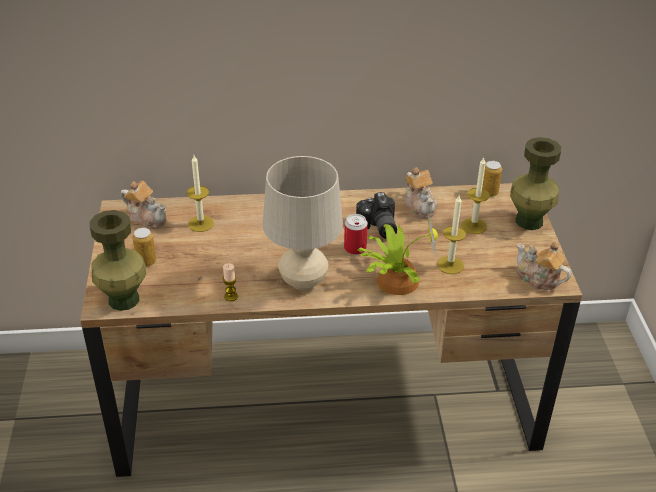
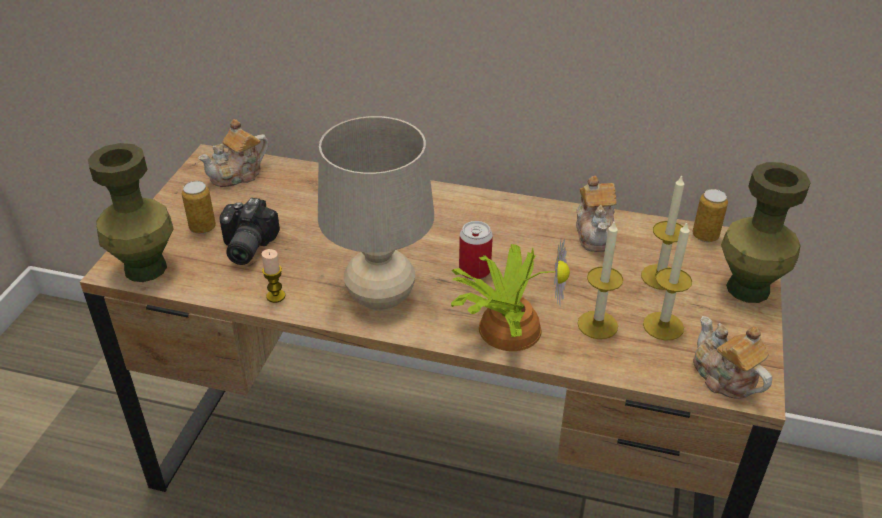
camera: 20 degrees right, 0 degrees up
teapot [121,181,167,229] -> teapot turned 90 degrees clockwise [198,119,269,187]
candle [187,155,214,232] -> candle moved to [643,222,692,341]
camera [356,192,397,239] -> camera moved to [219,198,280,265]

